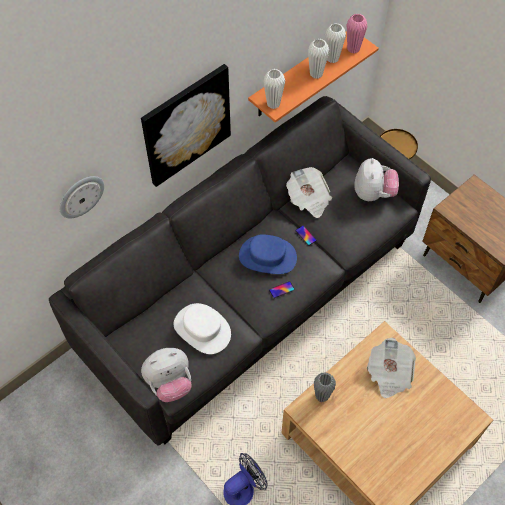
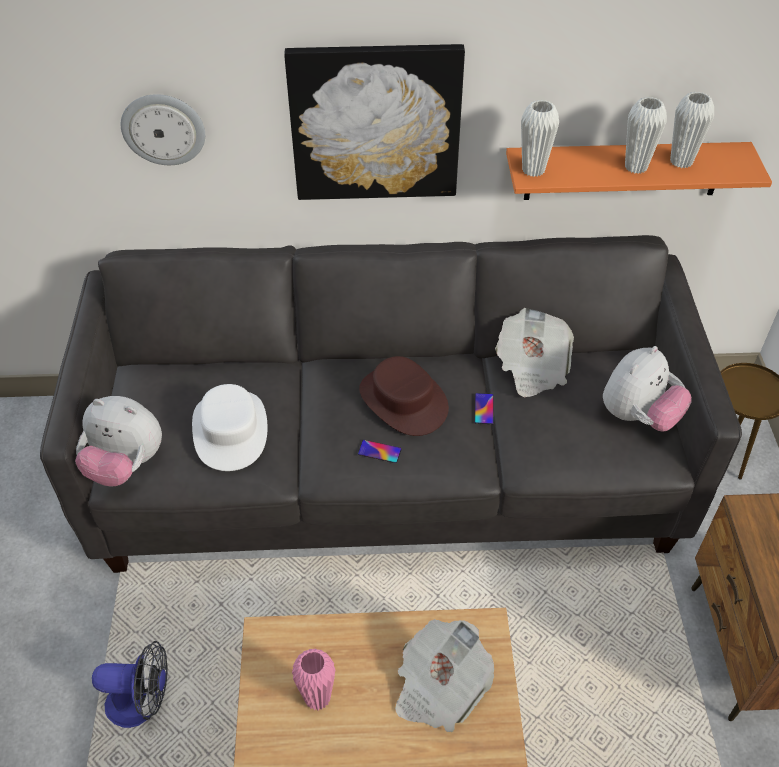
camera: 40 degrees right, 10 degrees down
blue hat [239,234,297,274] -> brown hat [359,356,449,436]
grey vase [314,372,336,402] -> none
pink vase [347,14,367,54] -> pink vase moved to [292,649,335,710]

